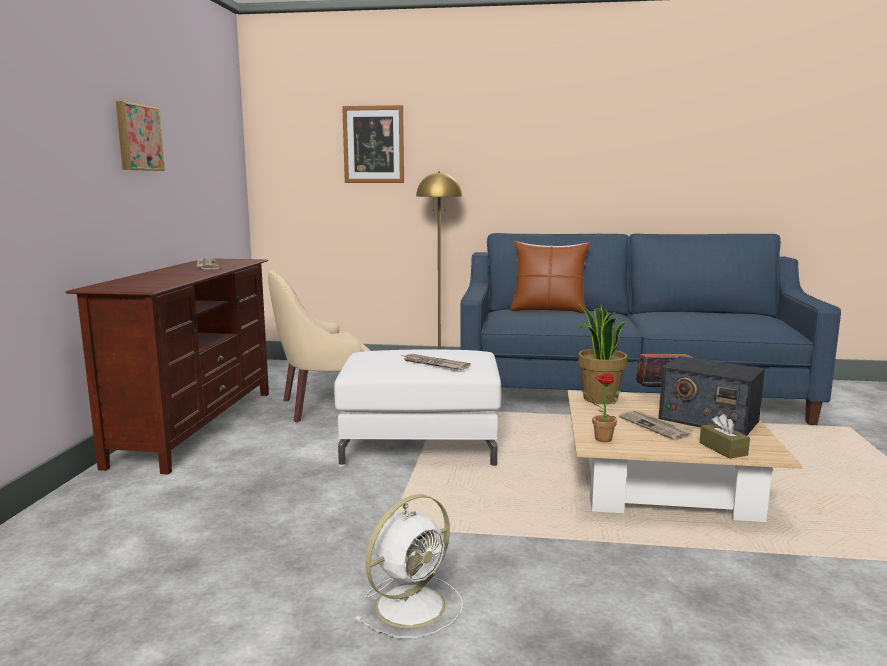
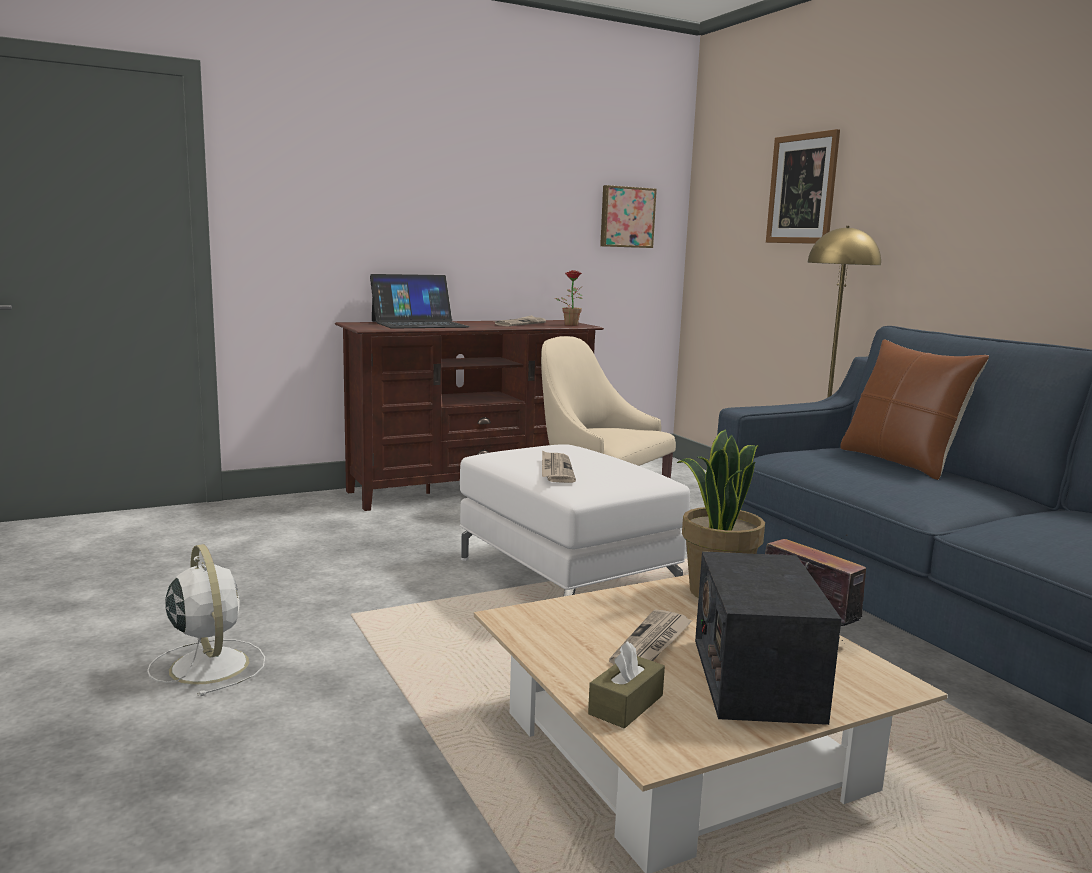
camera: 55 degrees right, 0 degrees up
picture [116,101,165,171] -> picture moved to [600,185,657,248]
white fan [354,494,463,638] -> white fan turned 135 degrees counterclockwise [147,544,265,696]
potted plant [581,373,621,442] -> potted plant moved to [555,270,583,326]
none -> laptop [370,274,470,329]

